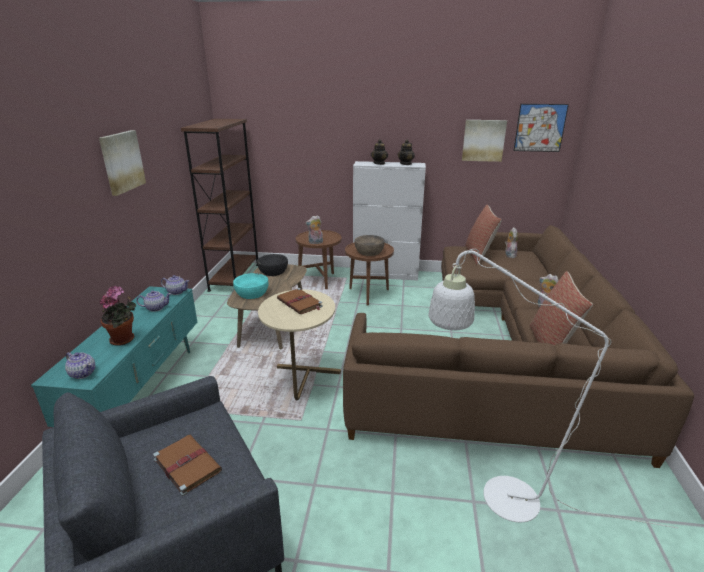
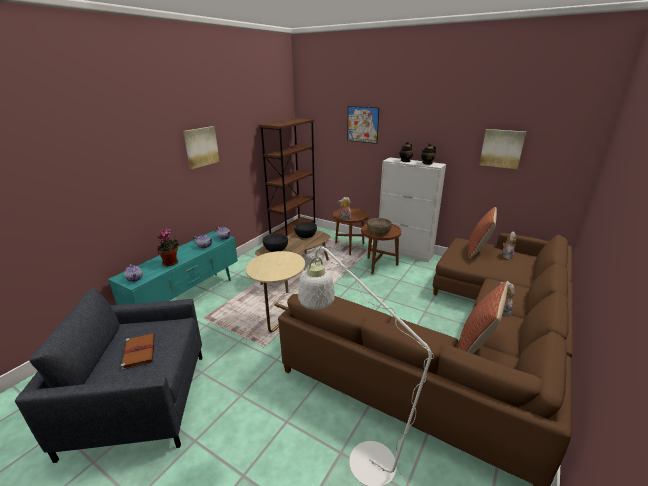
camera: 25 degrees right, 0 degrees up
turquoise bowl [233,273,269,299] -> black bowl [263,233,288,252]
brown book [277,288,323,314] -> none
picture [513,104,569,152] -> picture moved to [347,106,379,144]

